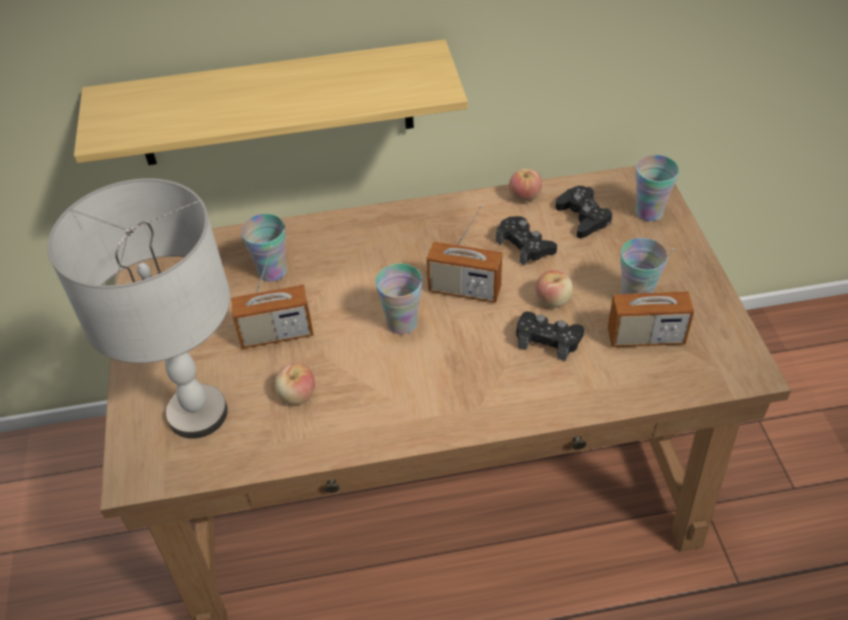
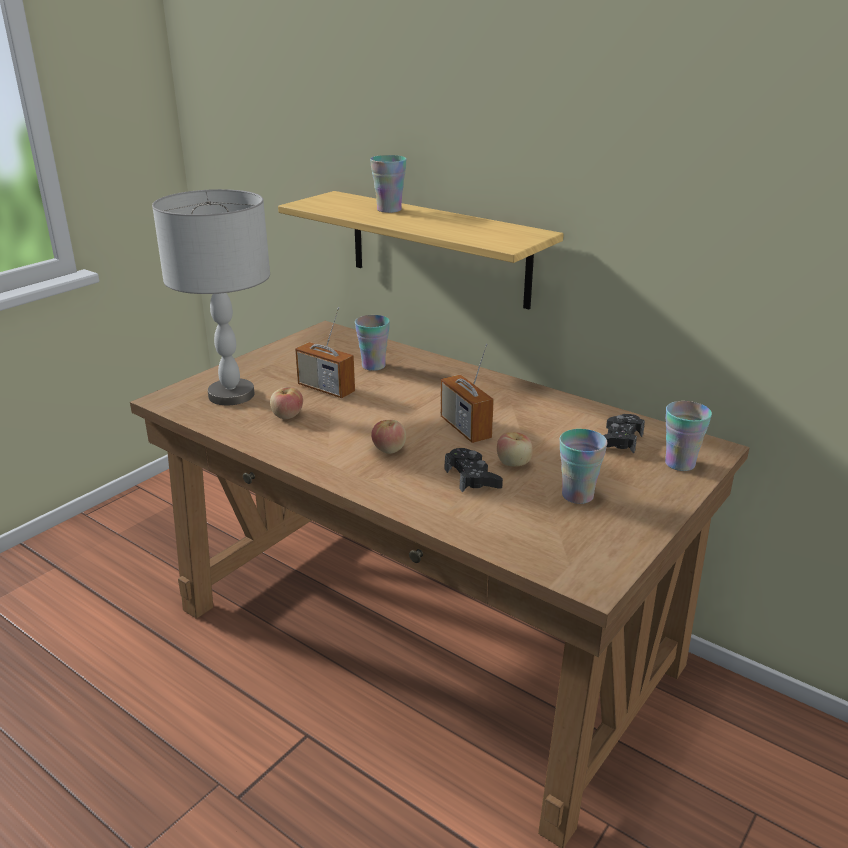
camera: 45 degrees right, 20 degrees down
cup [375,264,422,334] -> cup moved to [370,155,407,213]
black game controller [496,216,557,266] -> none
apple [509,168,542,201] -> apple moved to [371,420,406,454]
radio [608,248,694,347] -> none

